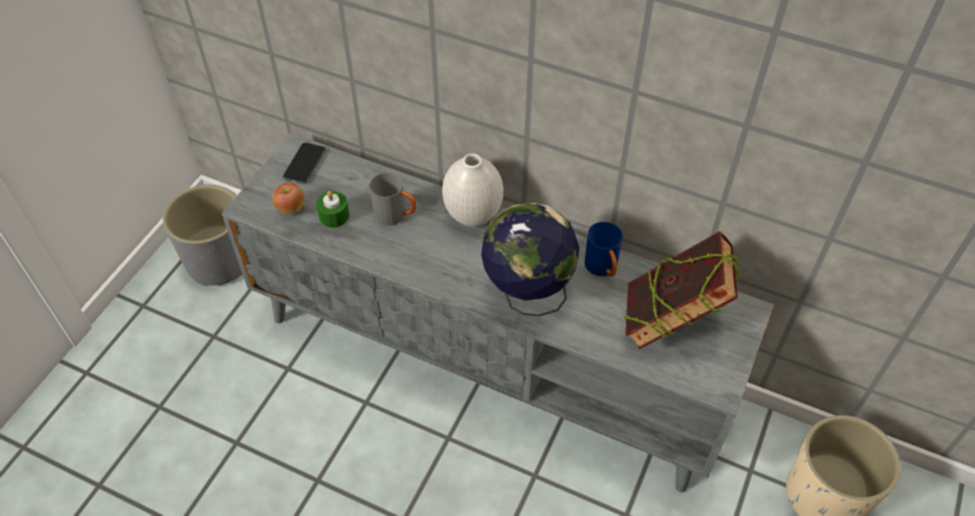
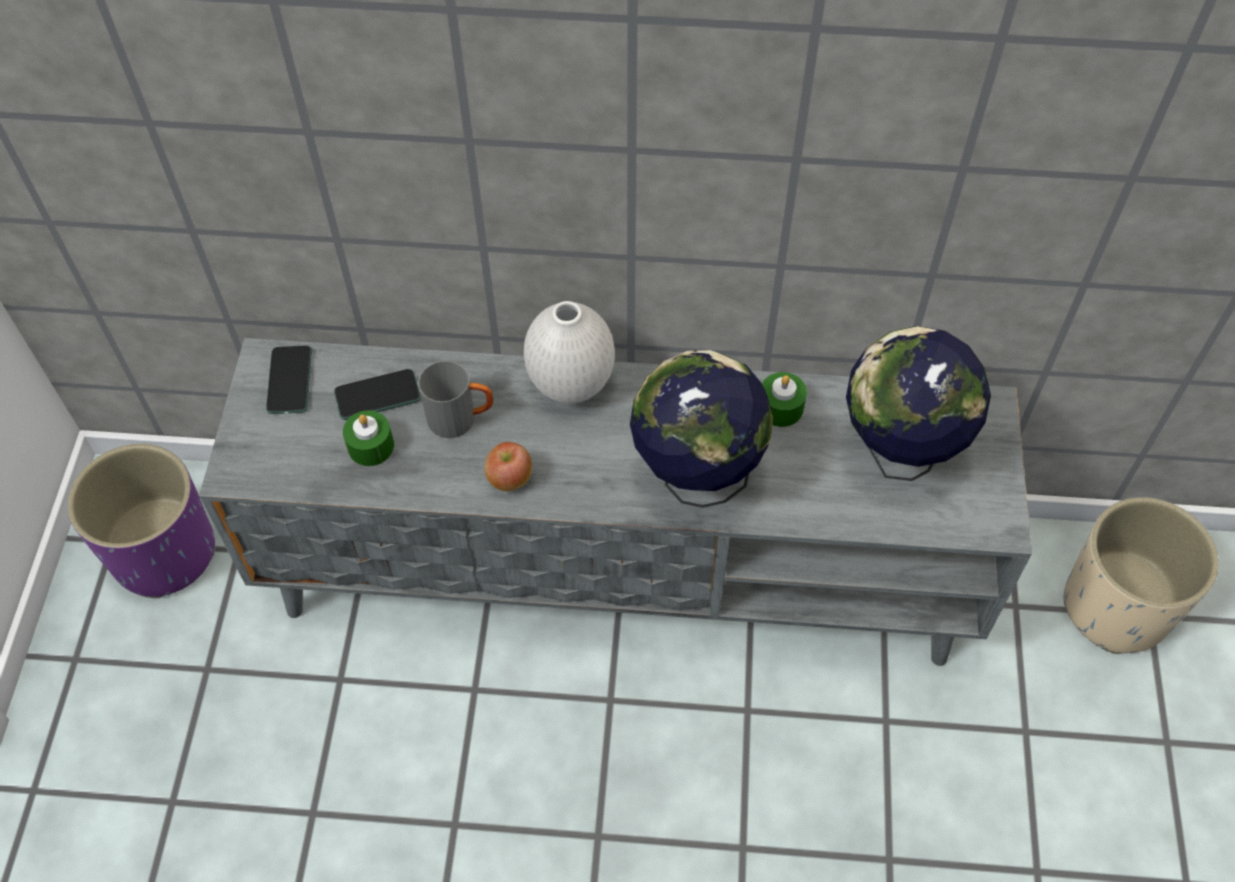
camera: 20 degrees left, 5 degrees up
grey planter [163,185,242,286] -> purple planter [68,444,215,598]
apple [272,183,304,214] -> apple moved to [484,442,532,491]
blue mug [584,222,623,277] -> green candle [762,372,807,427]
book [624,231,739,349] -> globe [846,326,991,481]
none -> phone [334,369,421,420]

